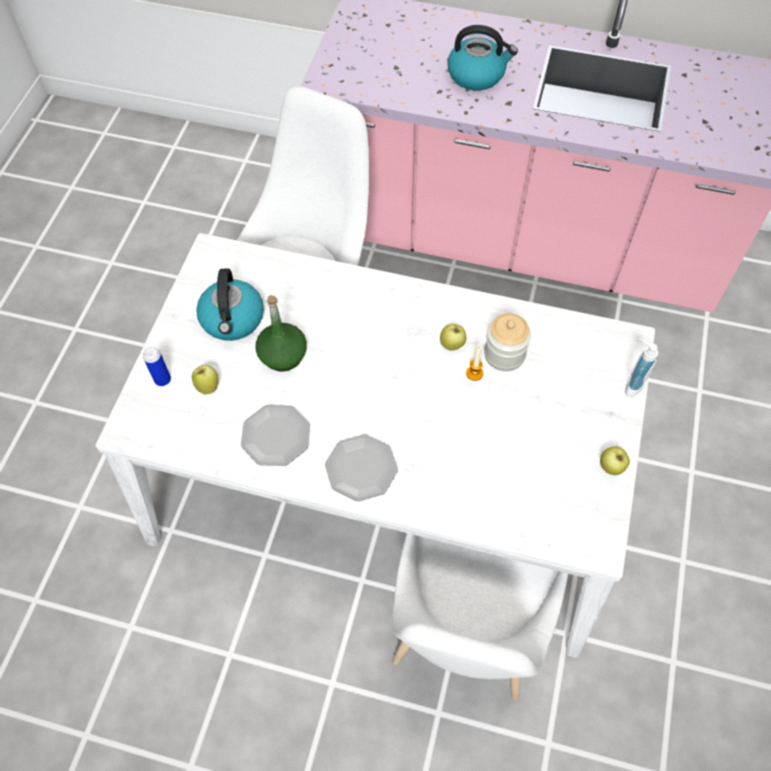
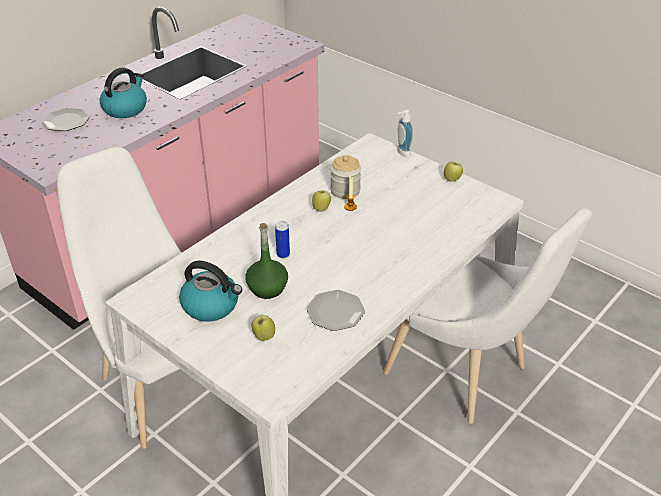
camera: 65 degrees left, 20 degrees down
can [143,347,171,386] -> can moved to [275,221,290,259]
plate [325,434,398,501] -> plate moved to [42,107,90,131]

